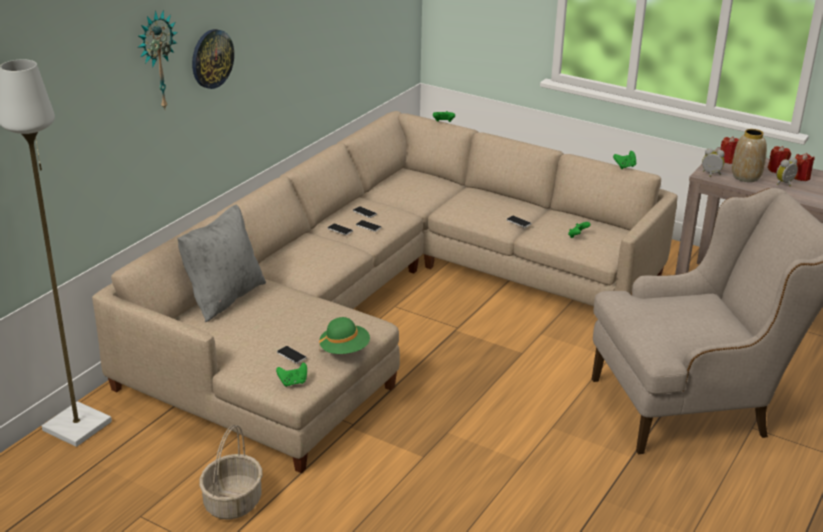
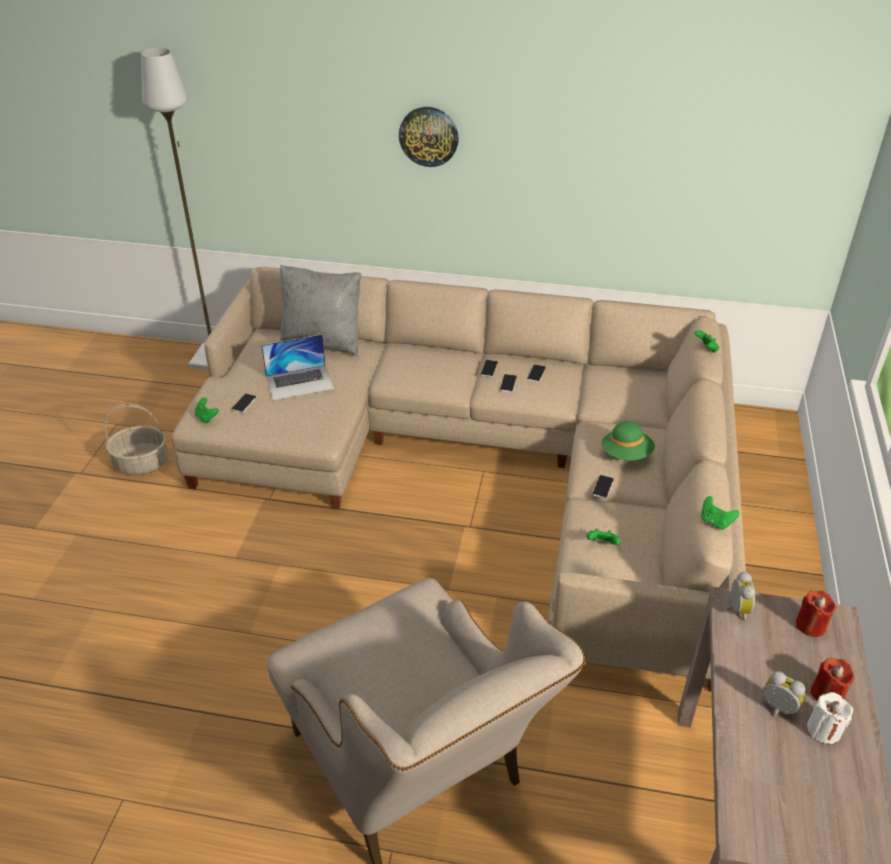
camera: 70 degrees right, 10 degrees up
wall clock [138,10,178,110] -> none
green hat [319,317,370,354] -> green hat moved to [601,421,655,461]
vase [732,129,767,182] -> none
red candle [794,153,815,181] -> white candle [807,692,853,744]
none -> laptop [261,334,334,401]

